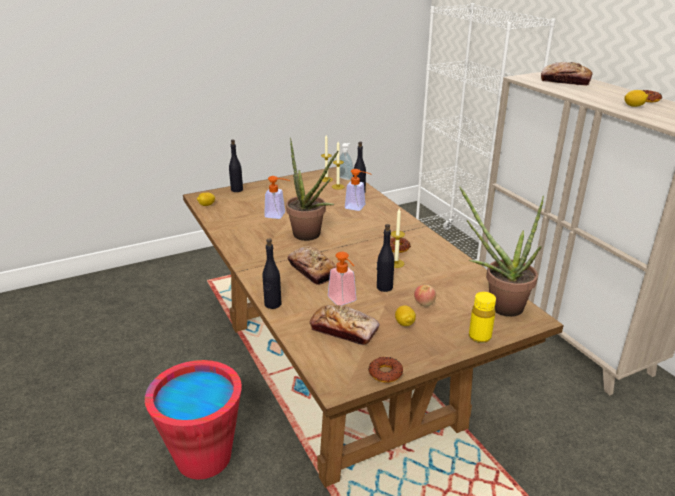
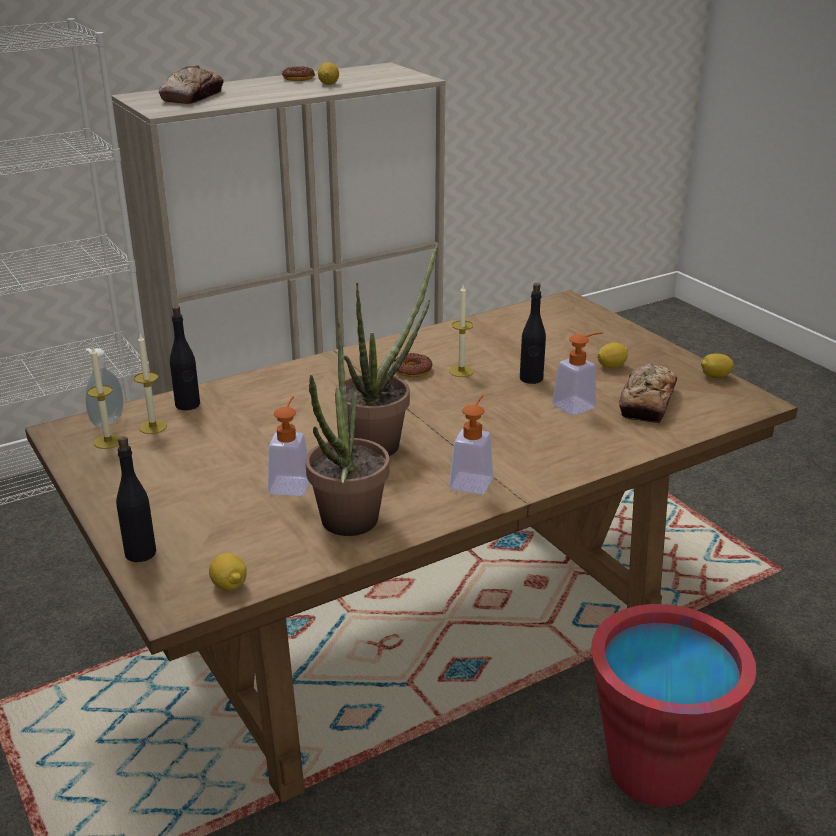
camera: 95 degrees left, 0 degrees up
black bottle [262,239,282,309] -> none
bread [287,246,336,285] -> none
soap dispenser [345,169,370,211] -> soap dispenser moved to [449,395,493,494]
donut [368,356,403,383] -> lemon [701,354,734,378]
apple [414,285,436,307] -> none
potted plant [459,186,544,317] -> potted plant moved to [305,317,390,536]
yellow bottle [469,292,496,343] -> none

